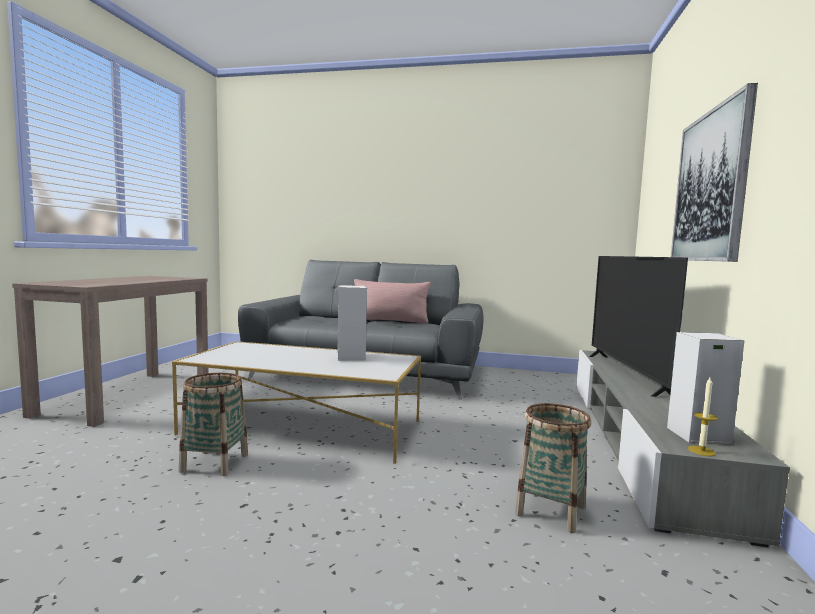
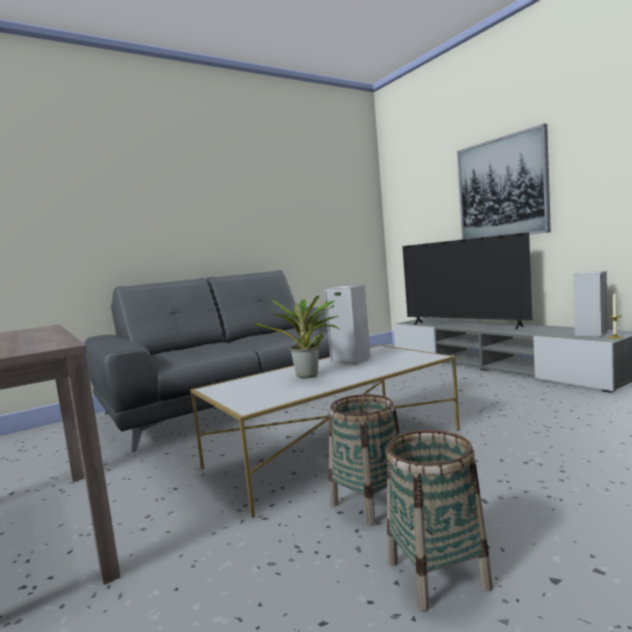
camera: 45 degrees left, 0 degrees up
pink pillow [354,279,431,324] -> none
basket [515,403,591,533] -> basket moved to [386,430,493,611]
none -> potted plant [254,296,339,378]

